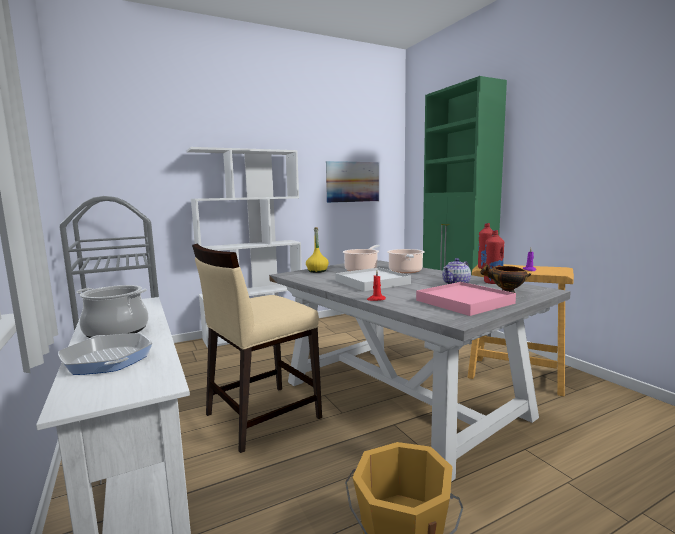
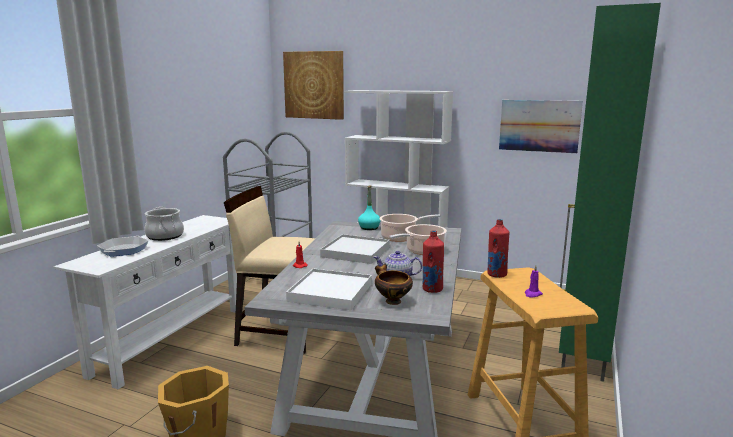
camera: 50 degrees right, 5 degrees up
yellow bottle [306,227,329,273] -> turquoise bottle [358,186,381,230]
pink tray [416,282,516,316] -> white tray [286,269,372,310]
none -> picture [283,51,344,120]

